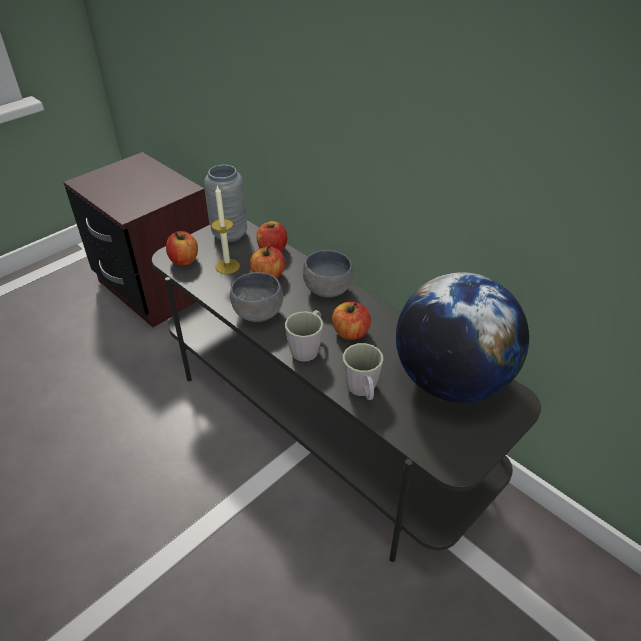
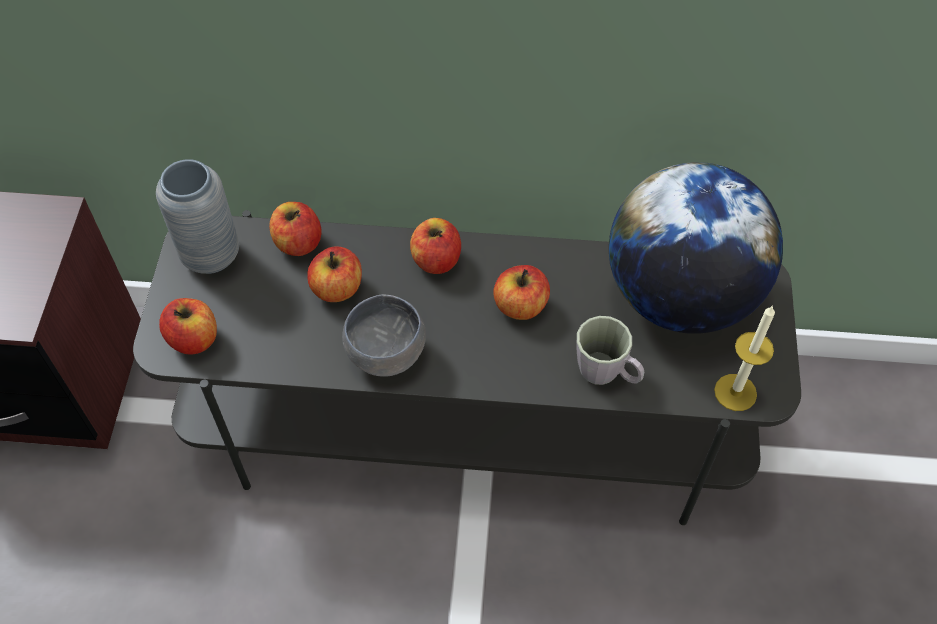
camera: 40 degrees left, 15 degrees up
candle [211,186,240,274] -> candle moved to [714,305,775,411]
grey mug [285,310,323,362] -> none
grey bowl [303,250,353,298] -> apple [410,218,461,274]

